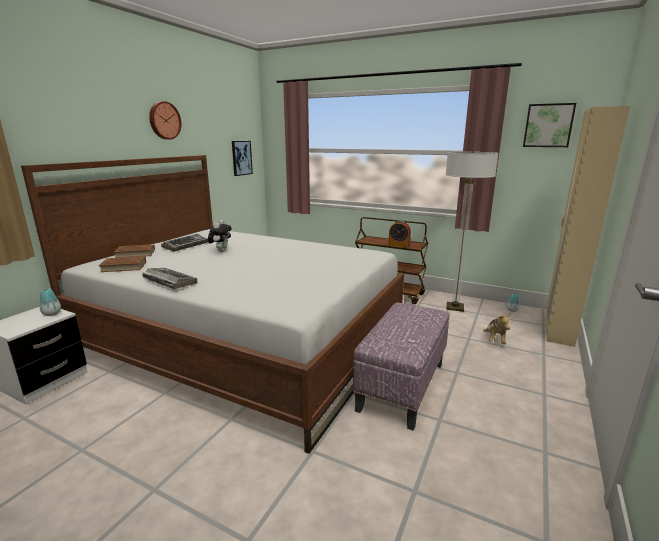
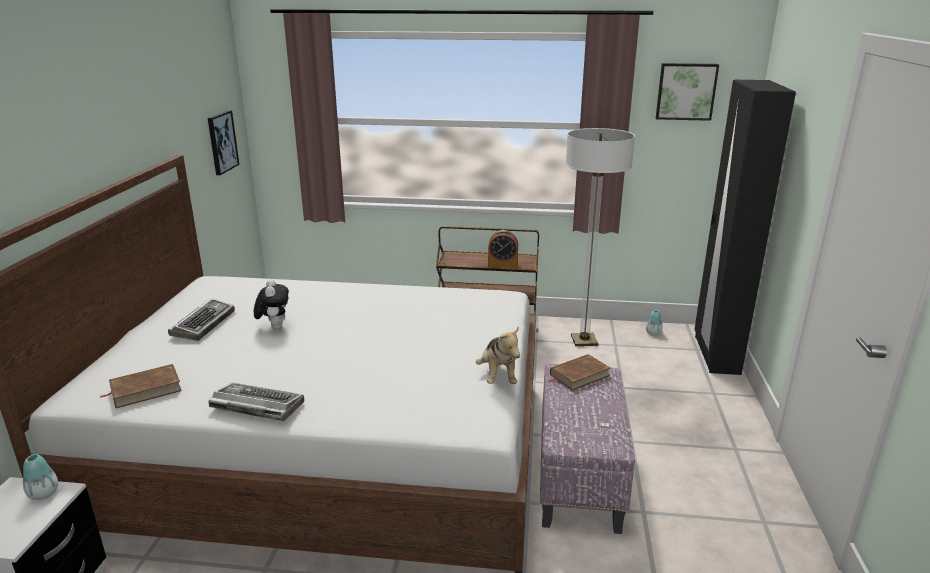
camera: 20 degrees left, 5 degrees up
brown book [114,244,155,258] -> brown book moved to [549,354,610,390]
wall clock [149,101,181,140] -> none
plush toy [483,313,511,344] -> plush toy moved to [476,327,520,384]
beige wardrobe [546,106,630,347] -> black wardrobe [695,80,796,375]

